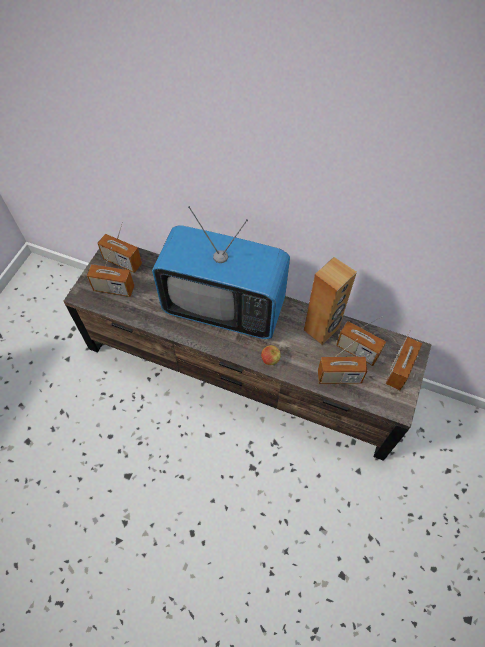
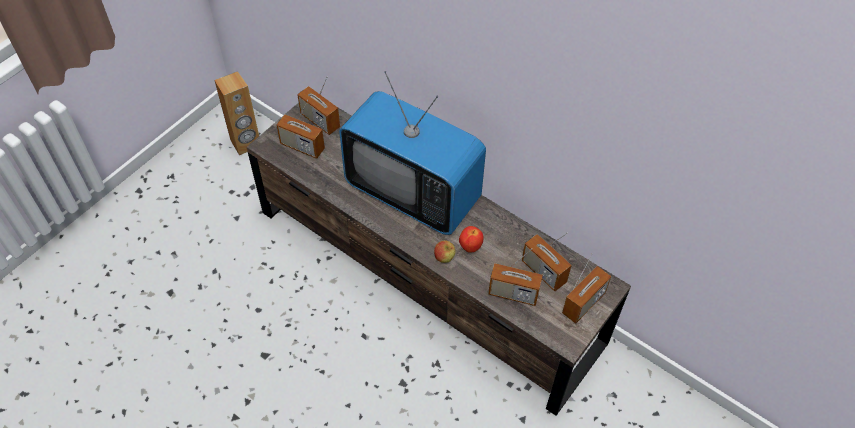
camera: 15 degrees right, 5 degrees down
brown speaker [304,257,357,345] -> brown speaker moved to [214,71,259,155]
none -> apple [459,226,484,253]

